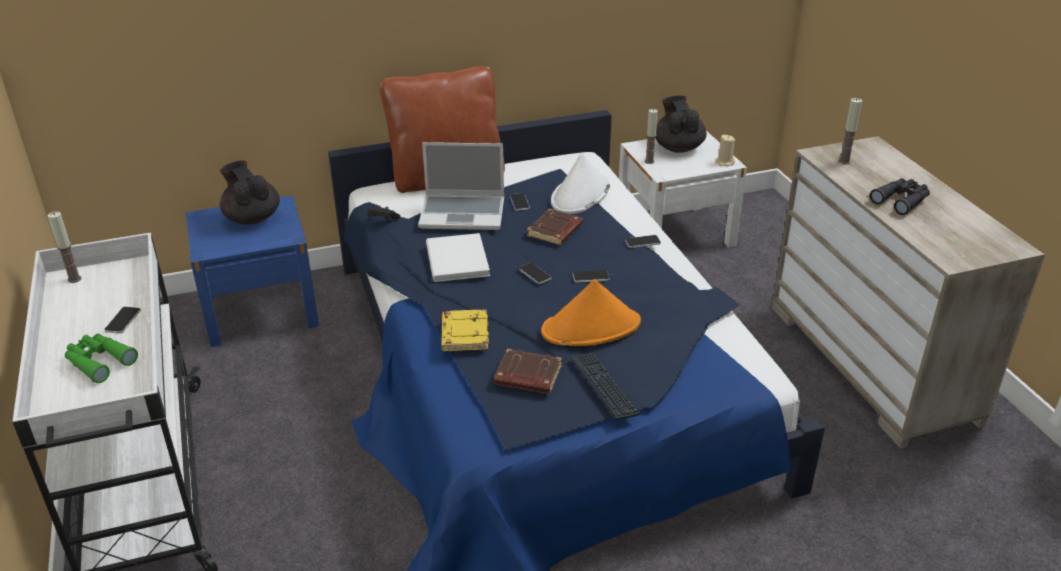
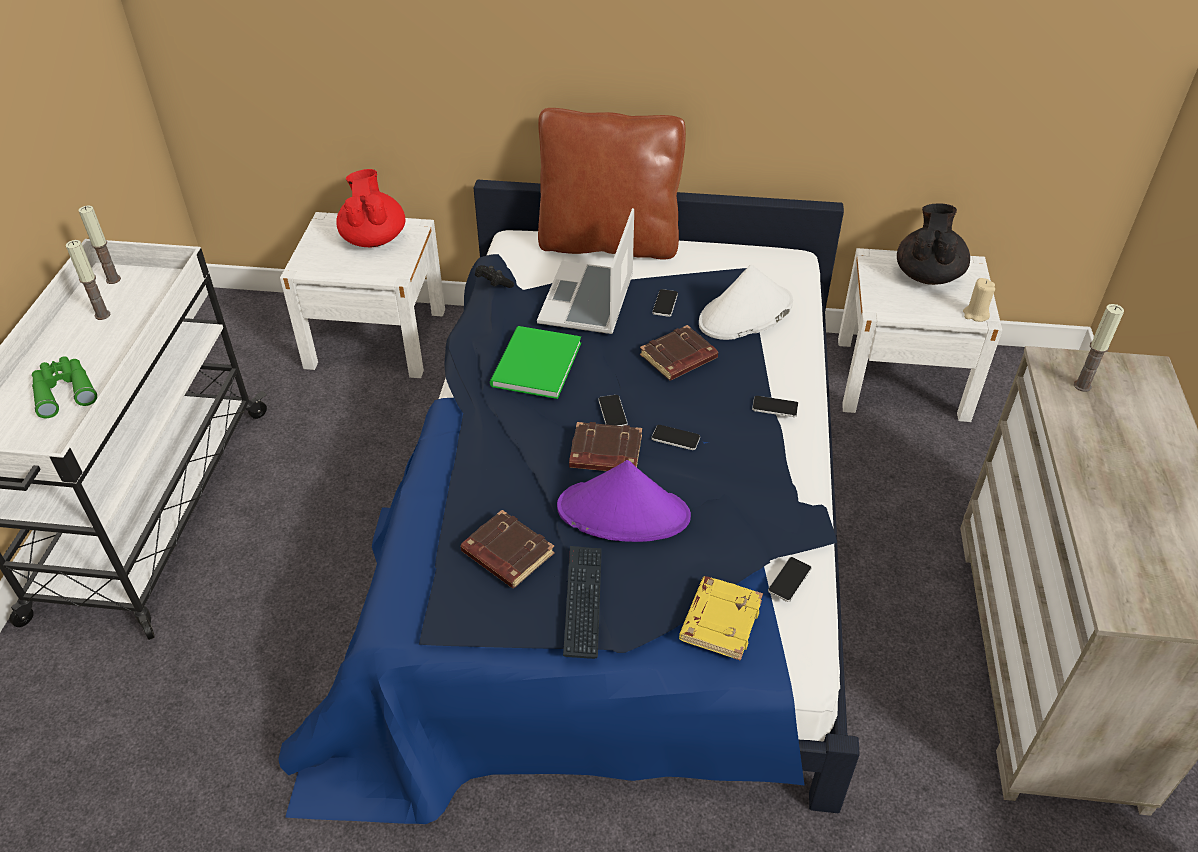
camera: 25 degrees right, 10 degrees up
phone [104,307,141,334] -> phone moved to [768,557,812,602]
blue nightstand [186,195,319,347] -> white nightstand [280,212,445,378]
black teapot [220,161,280,225] -> red teapot [336,169,405,247]
laptop [418,142,504,230] -> laptop turned 75 degrees clockwise [537,208,634,334]
white book [426,233,490,282] -> green book [490,326,581,399]
yellow book [441,309,489,351] -> yellow book moved to [679,576,763,661]
orange hat [541,279,641,346] -> purple hat [557,460,691,542]
candle [645,109,658,164] -> candle moved to [65,240,110,320]
black binoculars [870,179,930,215] -> none
none -> brown book [569,422,642,471]

